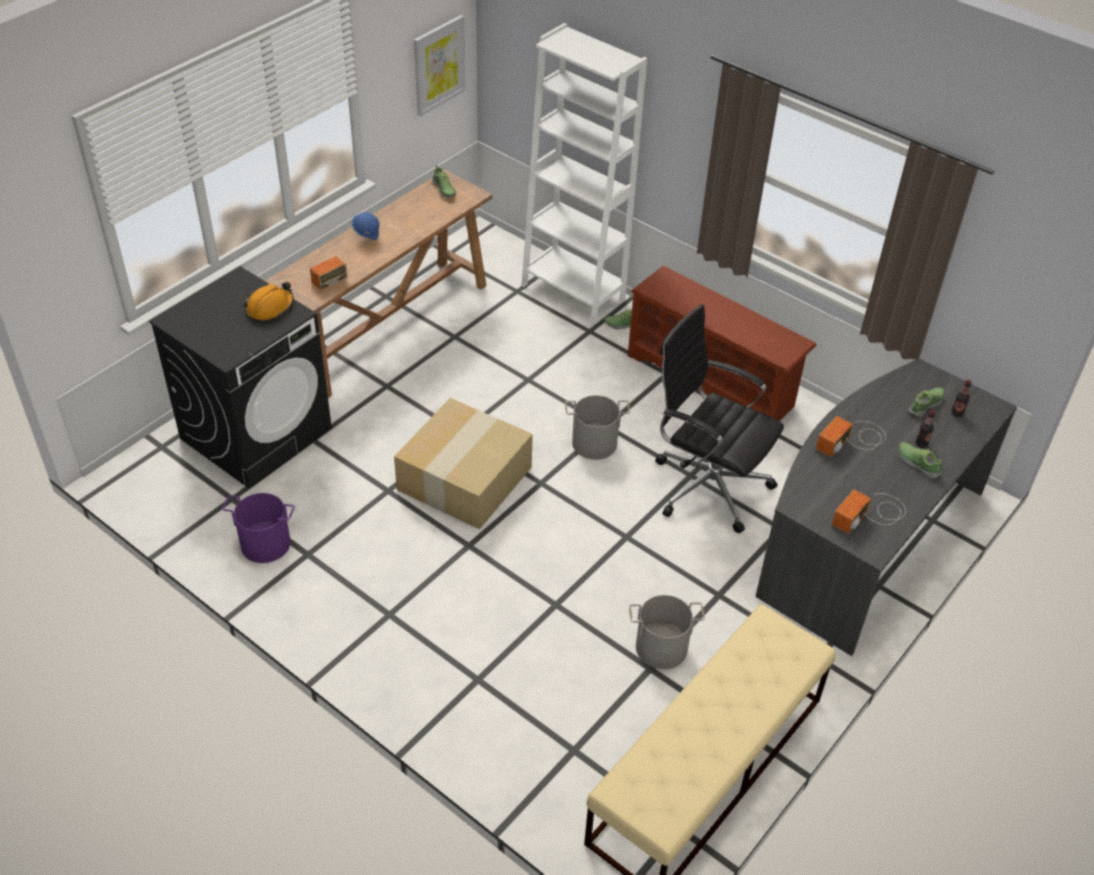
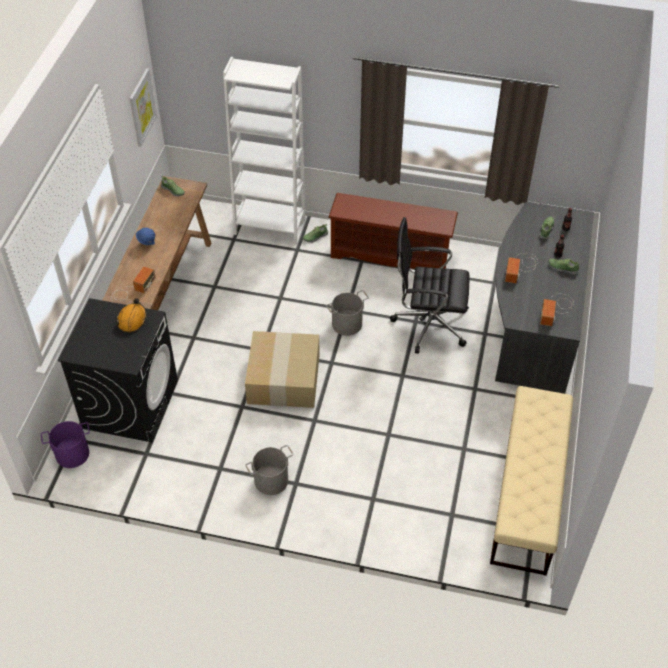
camera: 25 degrees left, 5 degrees up
purple bucket [222,493,295,563] -> purple bucket moved to [41,421,90,468]
grey bucket [629,595,705,669] -> grey bucket moved to [245,445,294,495]

